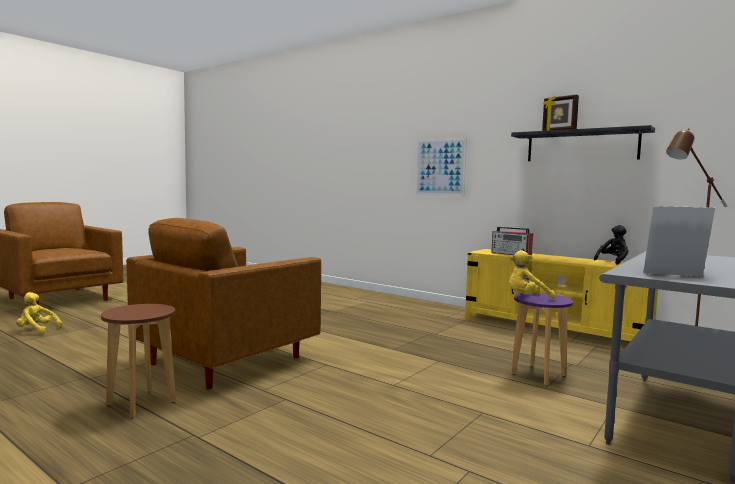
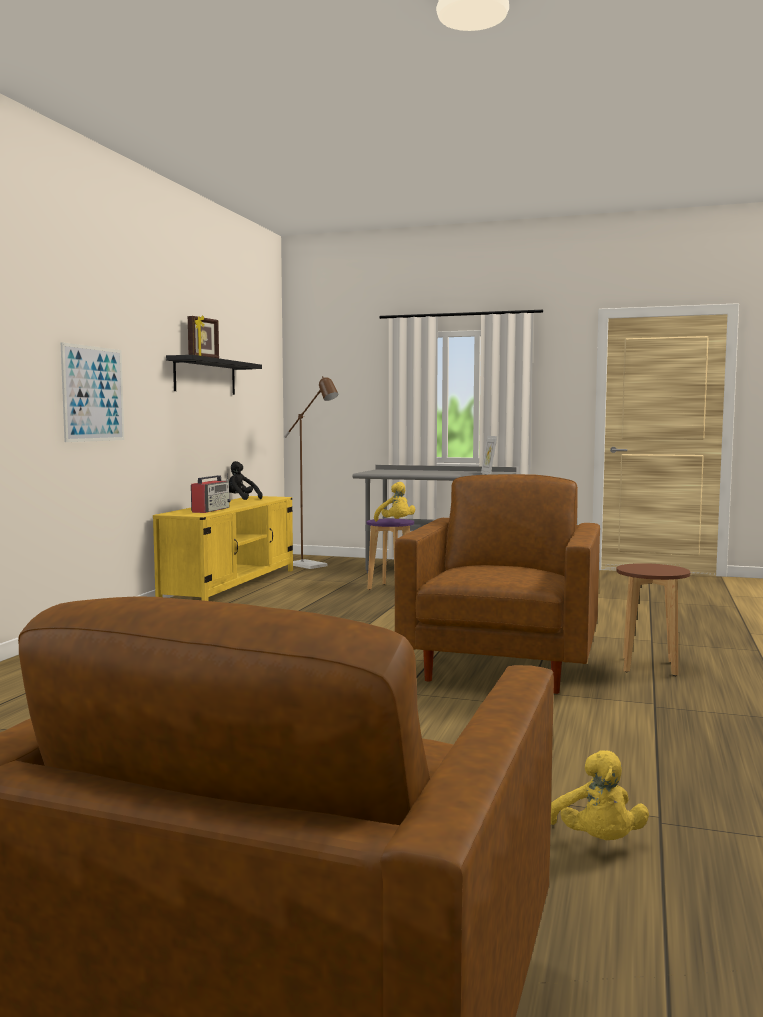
camera: 110 degrees left, 0 degrees up
brown armchair [126,218,321,389] -> brown armchair turned 90 degrees counterclockwise [395,474,600,694]

